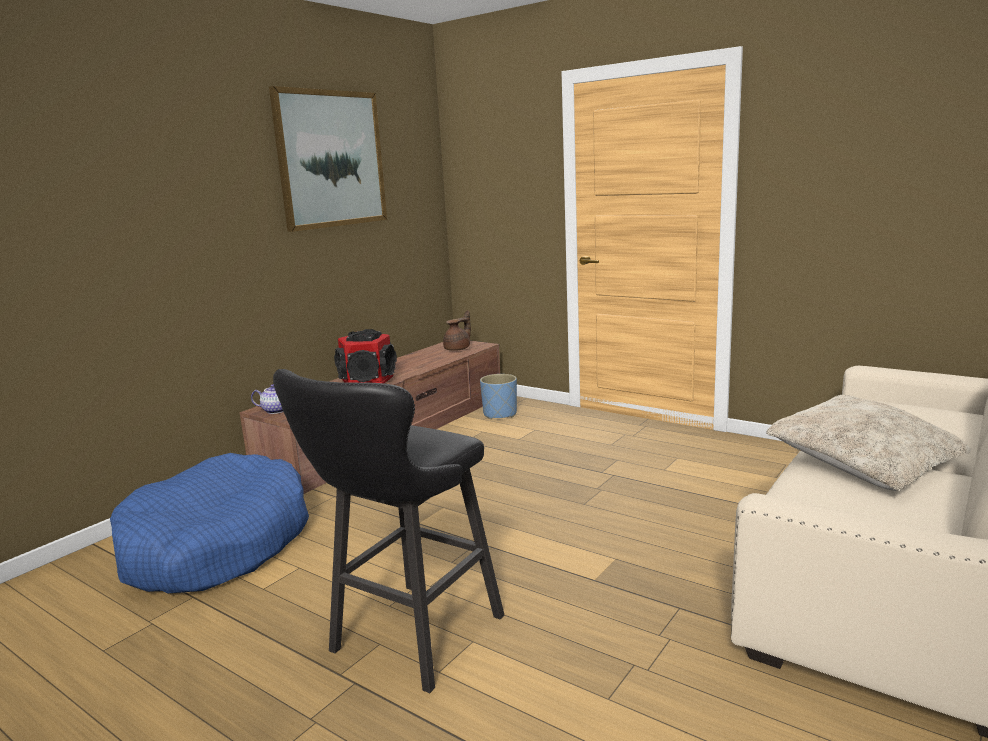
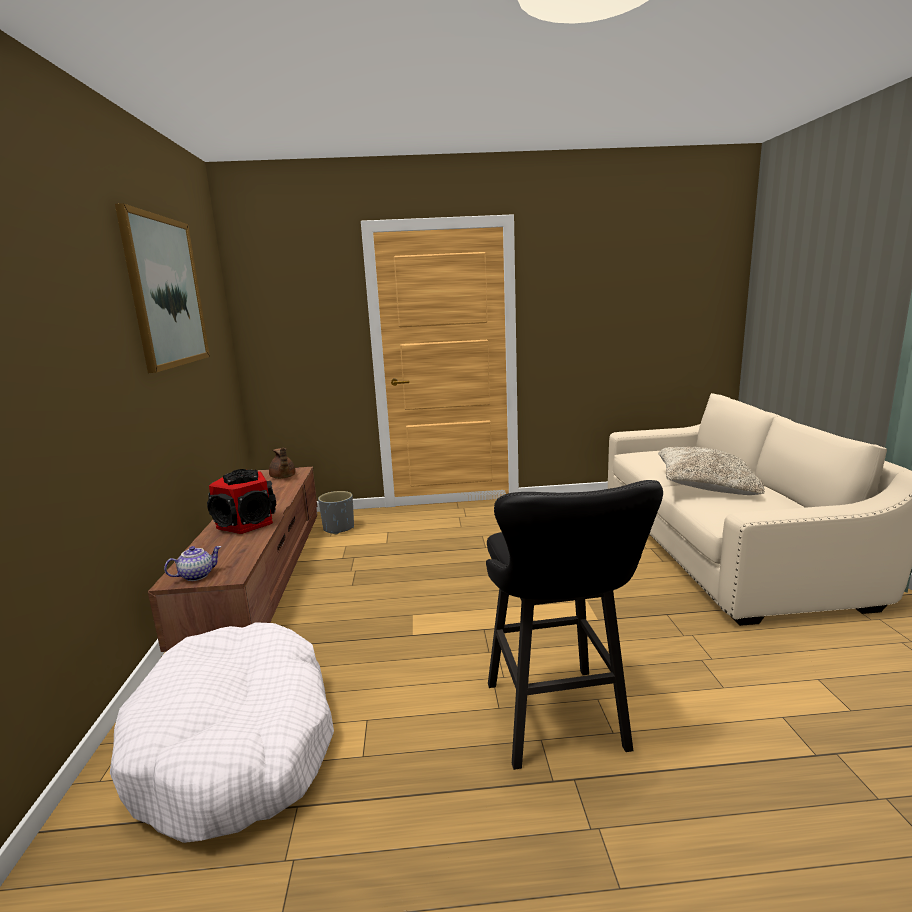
camera: 40 degrees left, 0 degrees up
blue dog bed [110,453,309,593] -> white dog bed [110,622,334,843]
brown teapot [443,310,471,351] -> brown teapot turned 150 degrees clockwise [269,447,295,479]
blue planter [480,374,517,419] -> grey planter [318,491,354,535]

